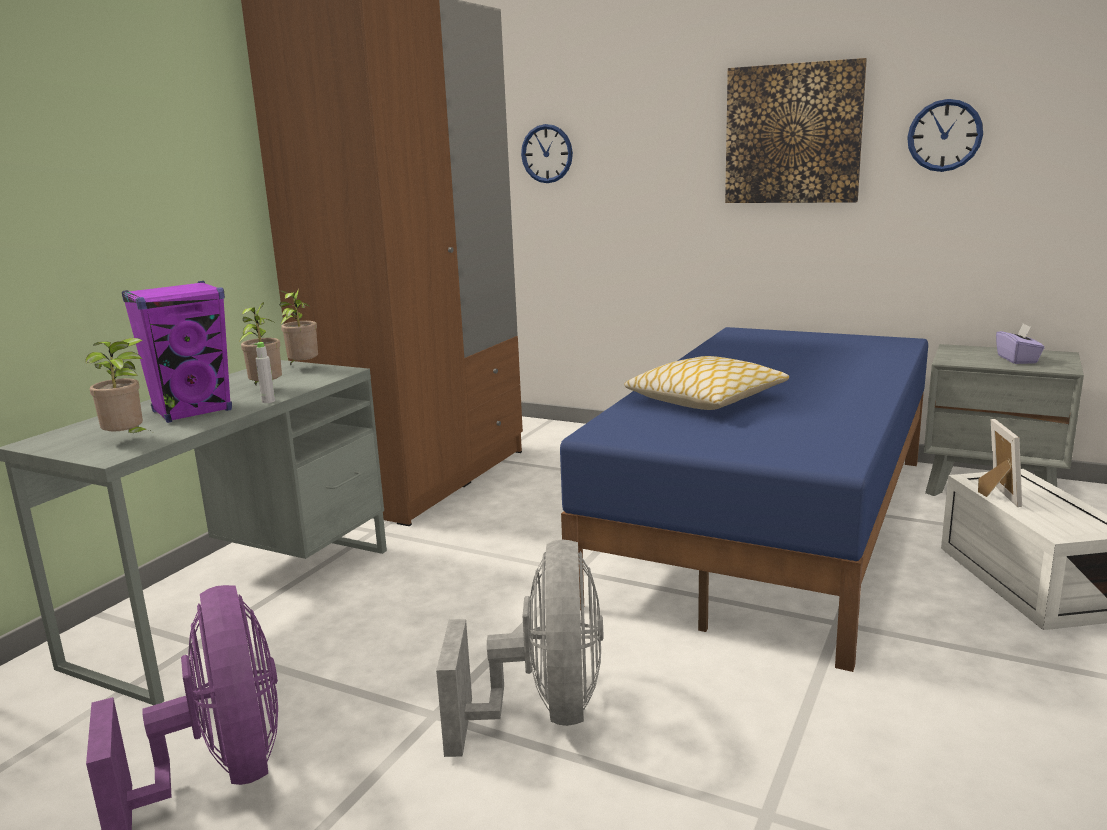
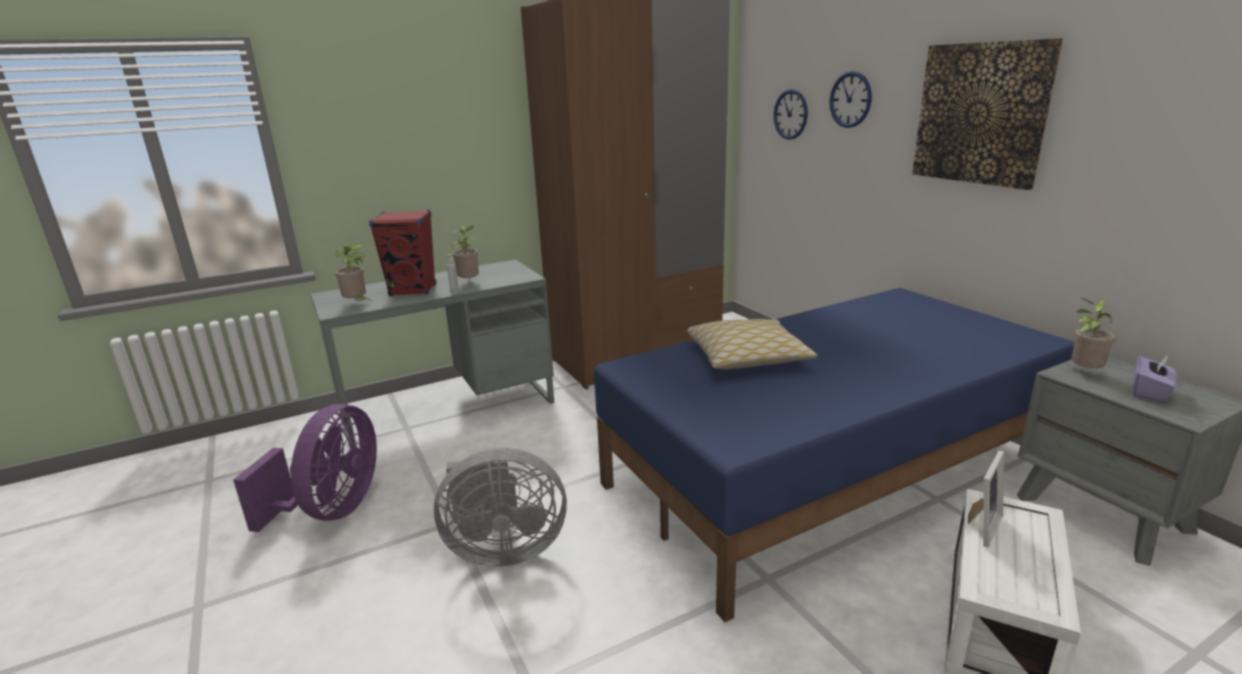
camera: 35 degrees right, 5 degrees up
purple speaker [122,281,232,423] -> red speaker [369,210,436,296]
potted plant [280,289,318,365] -> potted plant moved to [1068,298,1115,368]
grey fan [436,539,603,757] -> grey fan turned 45 degrees clockwise [434,448,567,567]
wall clock [907,99,983,172] -> wall clock moved to [829,71,872,128]

